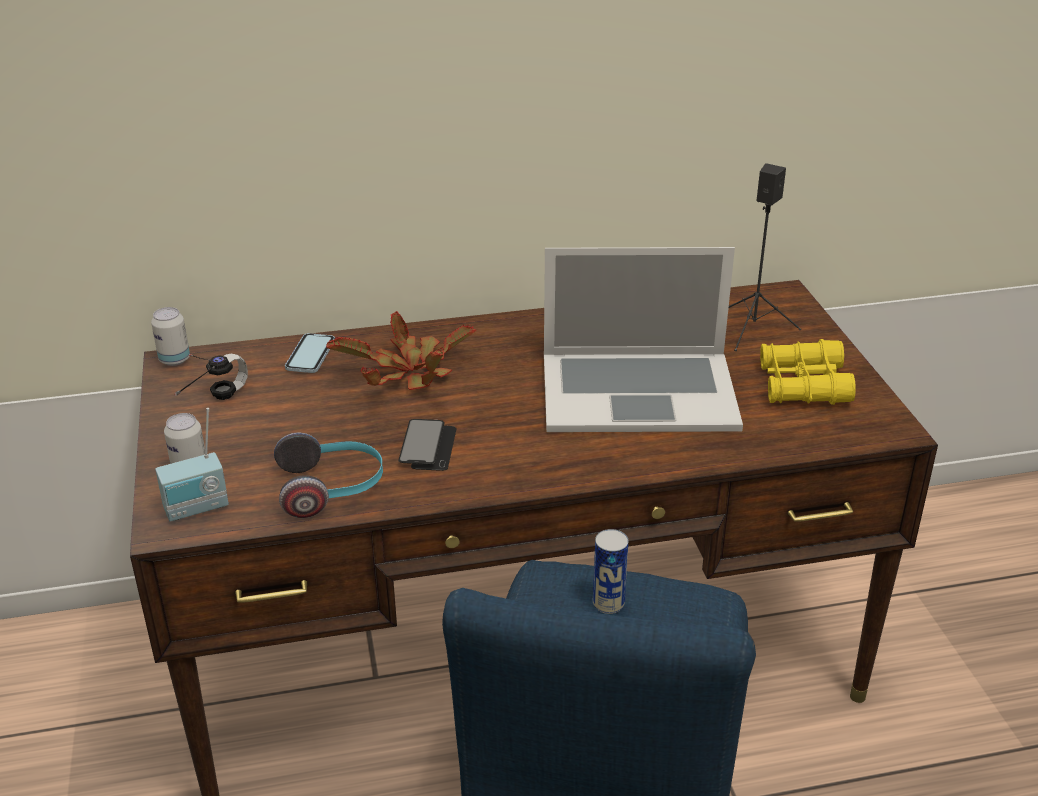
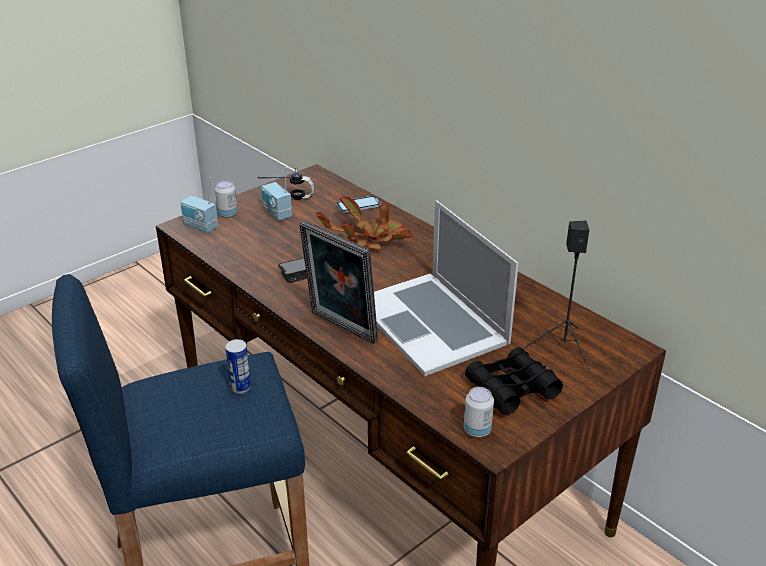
camera: 60 degrees right, 0 degrees up
can [151,307,190,366] -> can moved to [464,387,494,437]
headphones [274,432,383,518] -> none
yellow binoculars [760,339,856,405] -> black binoculars [465,347,563,415]
none -> radio [261,167,292,221]
none -> picture frame [299,221,378,344]

